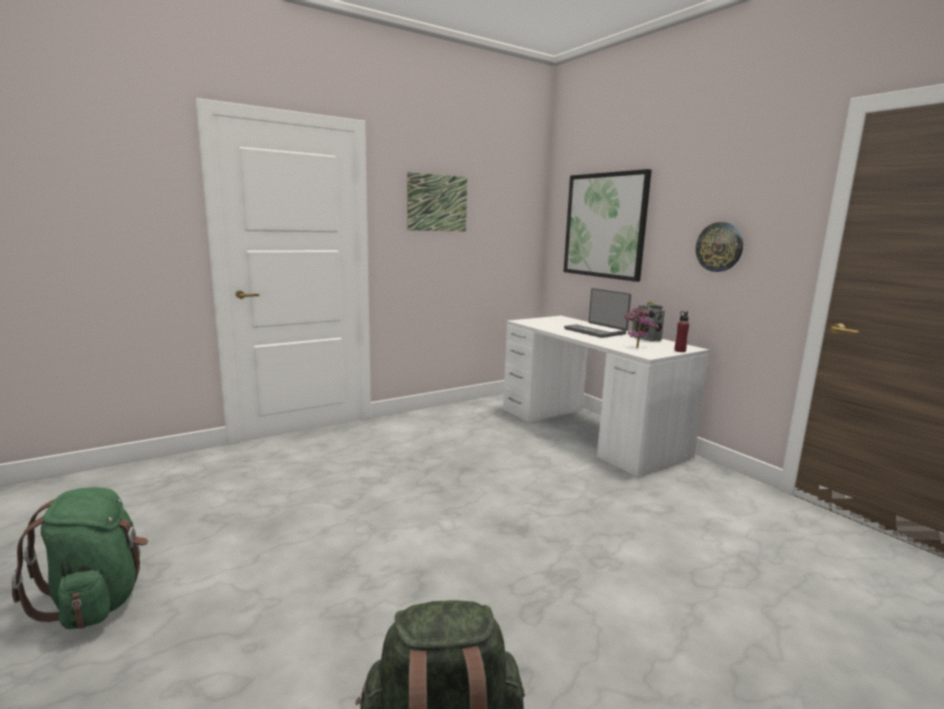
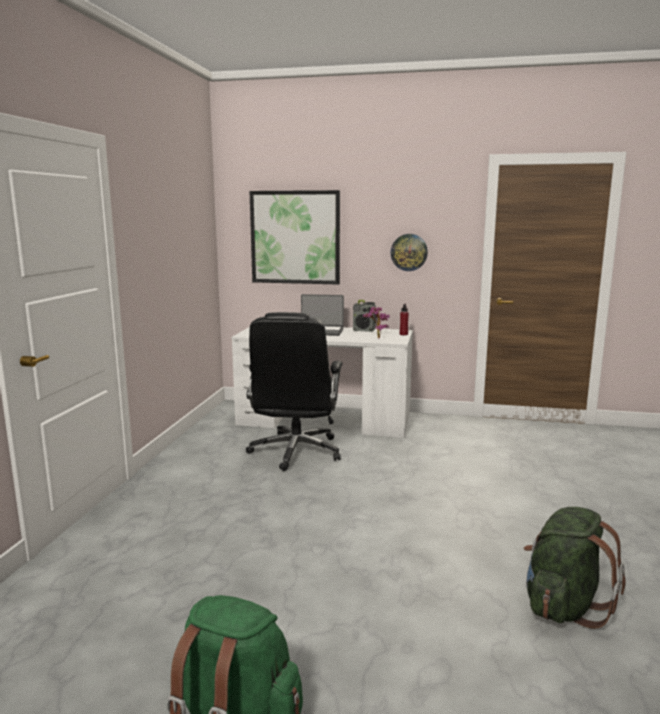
camera: 45 degrees left, 0 degrees up
picture [407,172,467,231] -> none
none -> black office chair [246,312,343,471]

